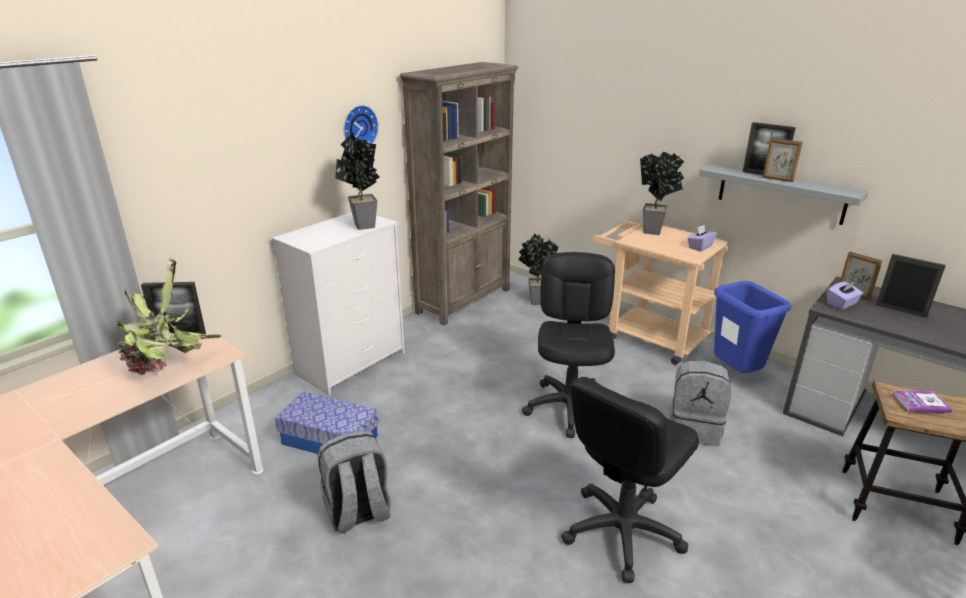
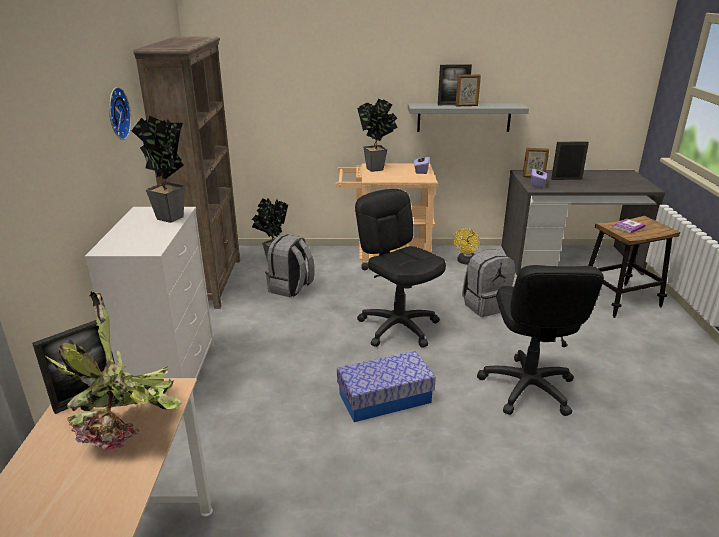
camera: 40 degrees left, 0 degrees up
storage box [275,392,379,454] -> storage box moved to [337,351,436,422]
grey backpack [317,431,391,533] -> grey backpack moved to [265,234,315,297]
blue trash can [714,281,791,373] -> yellow fan [453,228,480,265]

